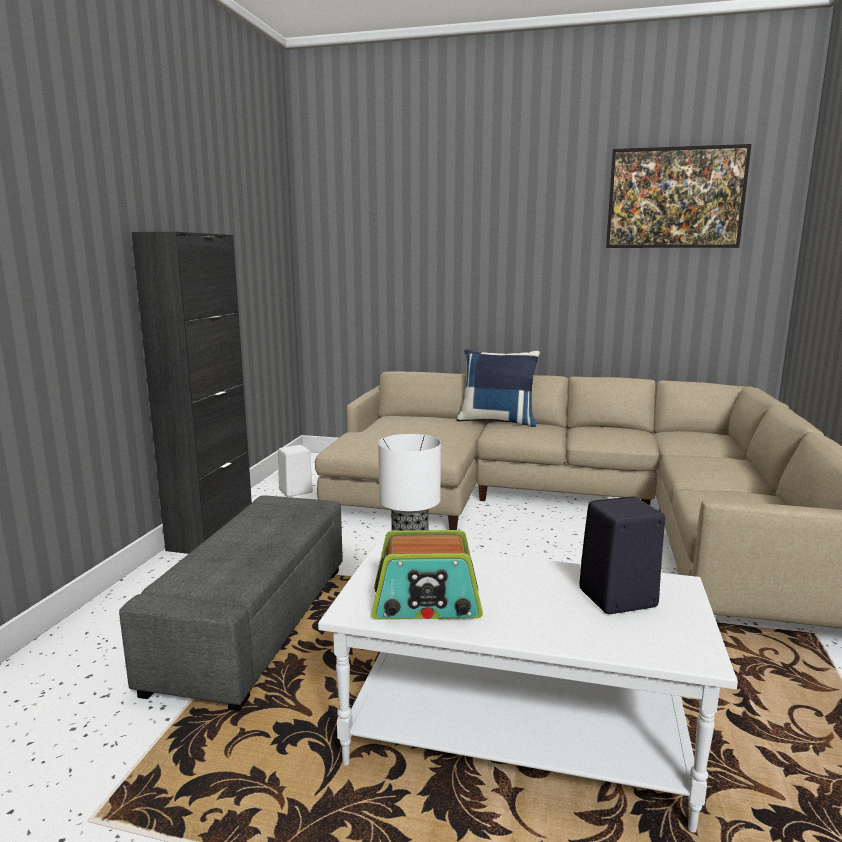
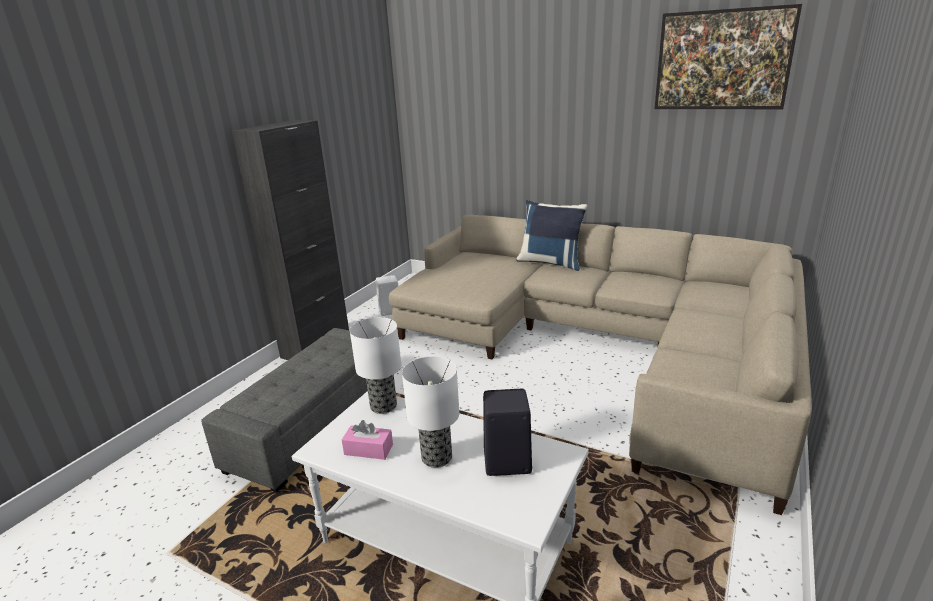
camera: 15 degrees right, 10 degrees up
radio [372,530,483,620] -> pink tissue box [342,420,393,460]
none -> table lamp [402,356,459,468]

